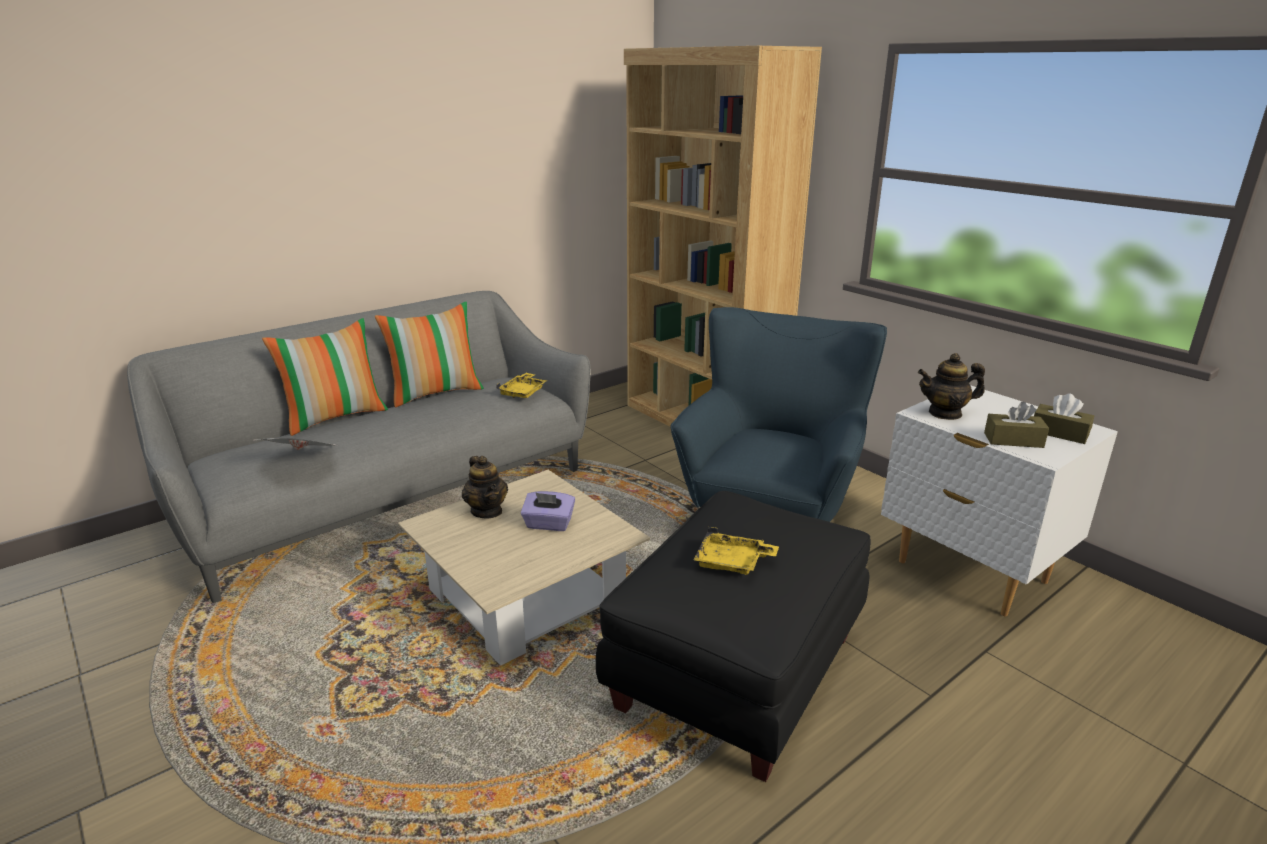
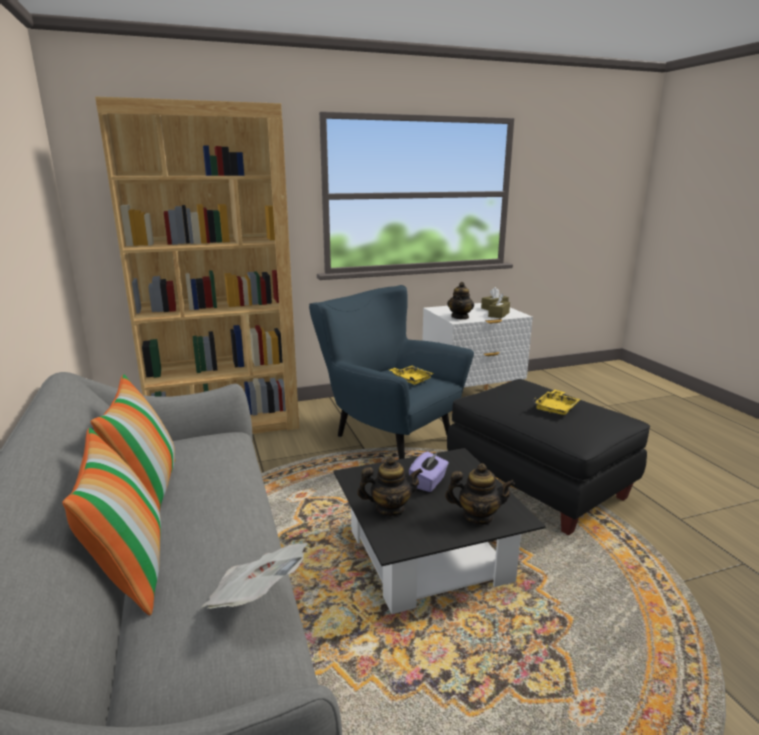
camera: 70 degrees left, 5 degrees down
beige coffee table [398,470,650,666] -> black coffee table [333,448,546,614]
yellow tray [496,373,547,398] -> yellow tray moved to [390,366,433,385]
none -> teapot [445,463,515,525]

